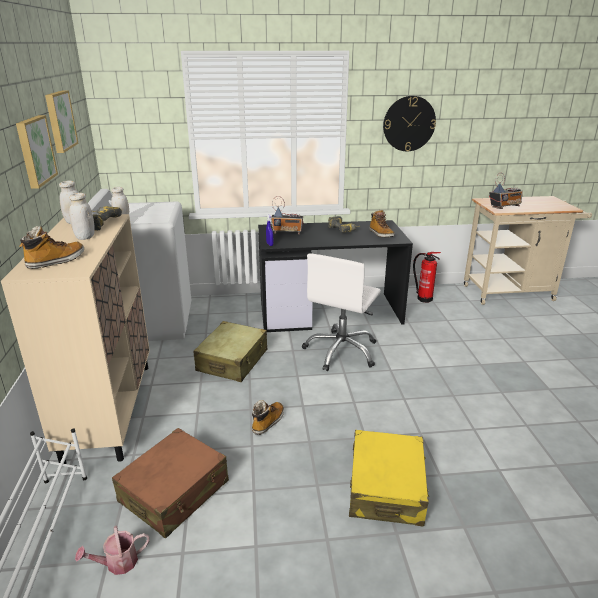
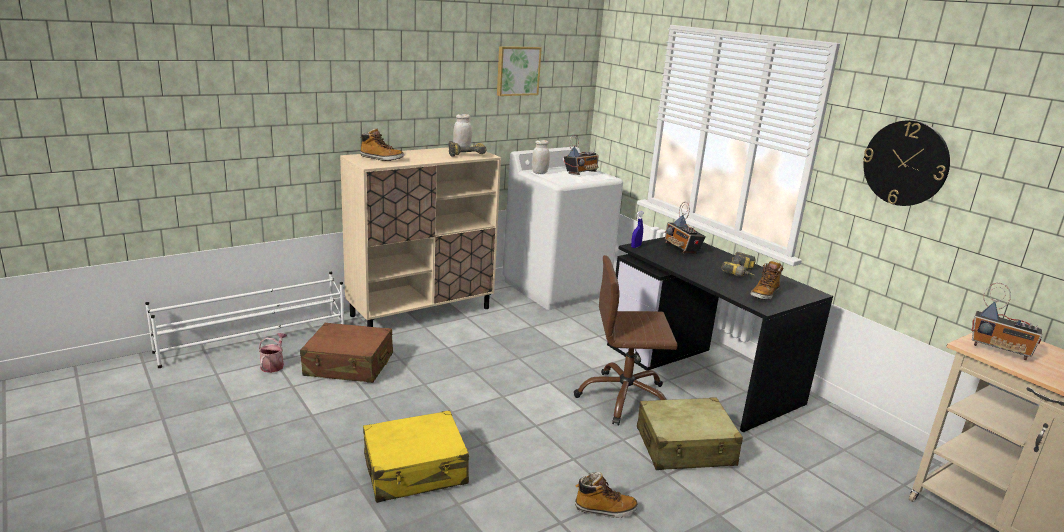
camera: 60 degrees right, 5 degrees down
picture [16,115,58,189] -> none
white jar [69,193,95,240] -> none
watering can [75,526,150,575] -> watering can turned 60 degrees clockwise [258,333,287,373]
beige suitcase [193,321,267,382] -> beige suitcase moved to [637,397,743,470]
boot [252,400,284,435] -> boot moved to [575,472,638,518]
white office chair [302,253,381,371] -> brown office chair [574,255,678,426]
fire extinguisher [413,252,441,303] -> none
none -> radio [564,135,598,175]

